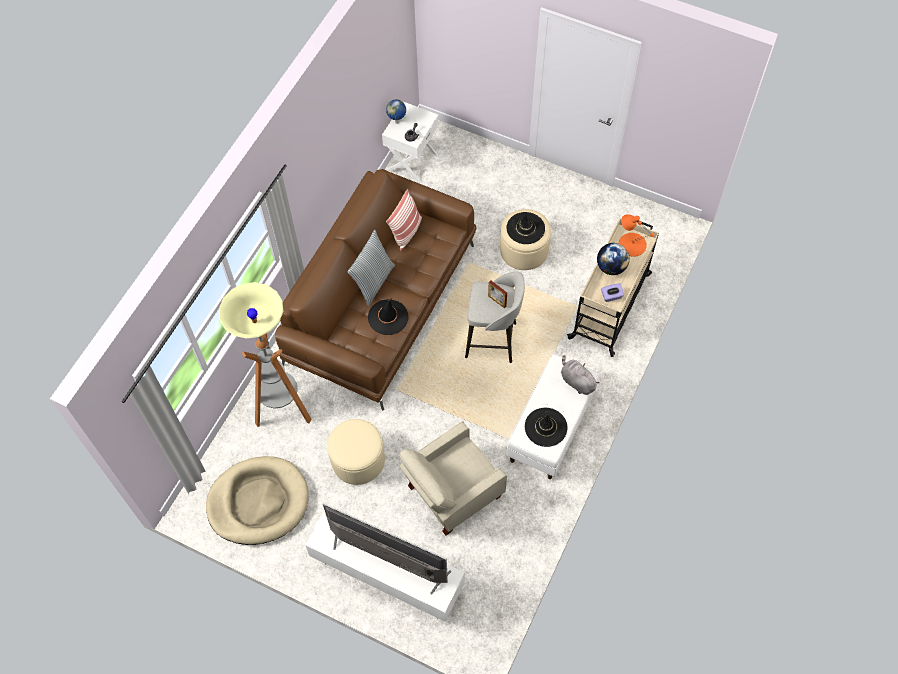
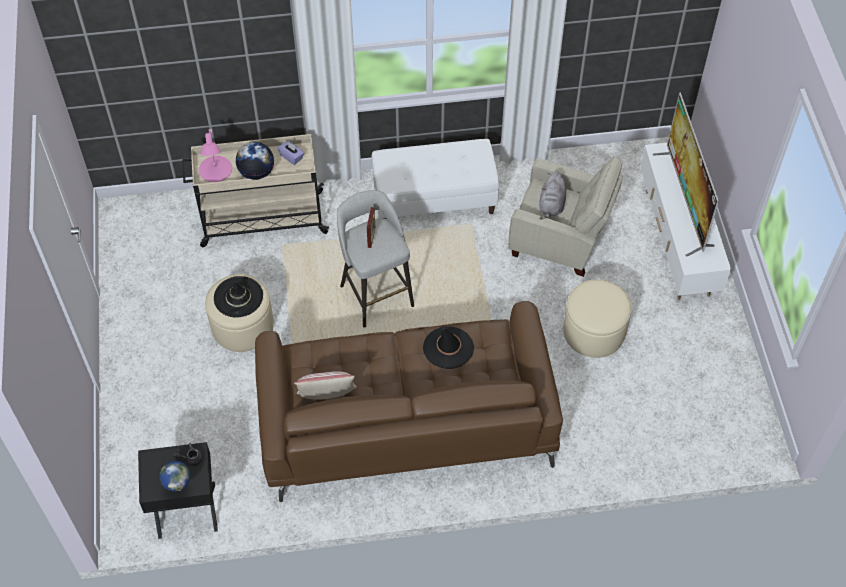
camera: 125 degrees left, 5 degrees down
beige dog bed [206,456,309,545] -> none
floor lamp [219,282,312,427] -> none
pillow [348,230,395,306] -> none
white nightstand [382,102,439,183] -> black nightstand [138,442,218,539]
black hat [525,408,567,447] -> none
grey plush toy [561,355,600,395] -> grey plush toy moved to [539,171,566,220]
orange table lamp [619,214,654,257] -> pink table lamp [199,129,232,182]

